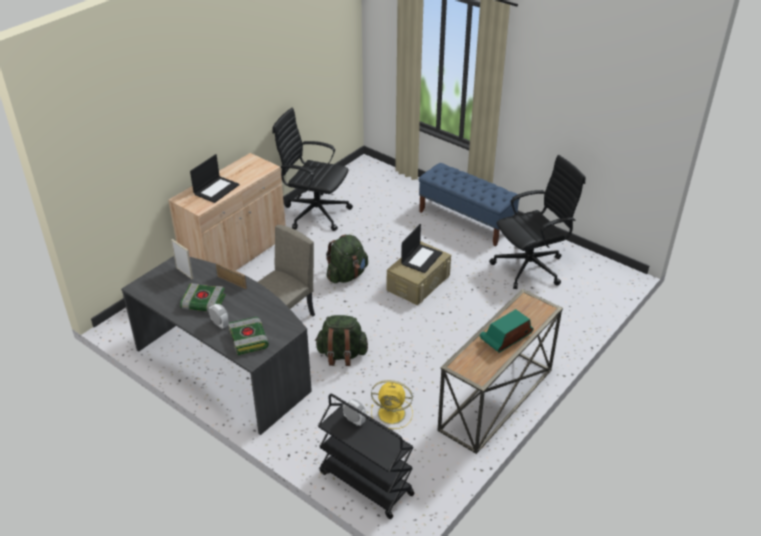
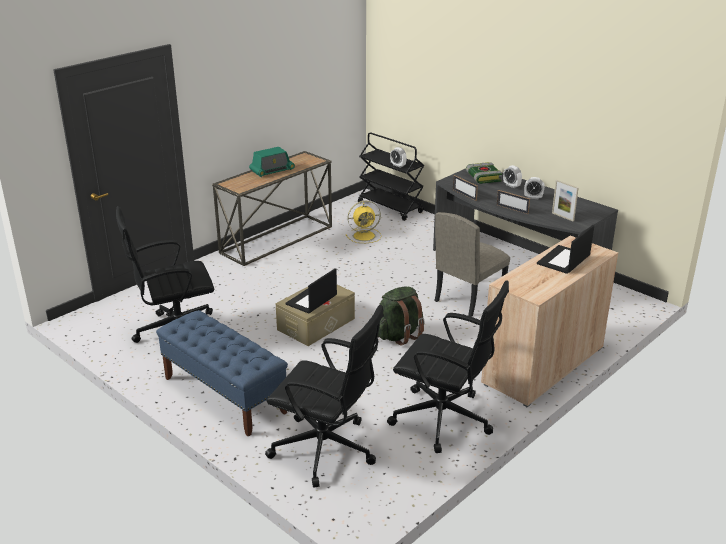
camera: 175 degrees left, 10 degrees down
book [180,283,226,312] -> alarm clock [524,177,545,199]
green backpack [315,315,368,366] -> none
yellow fan [371,380,413,429] -> yellow fan turned 150 degrees clockwise [346,201,382,243]
none -> black office chair [265,305,384,487]
none -> picture frame [453,175,478,201]

